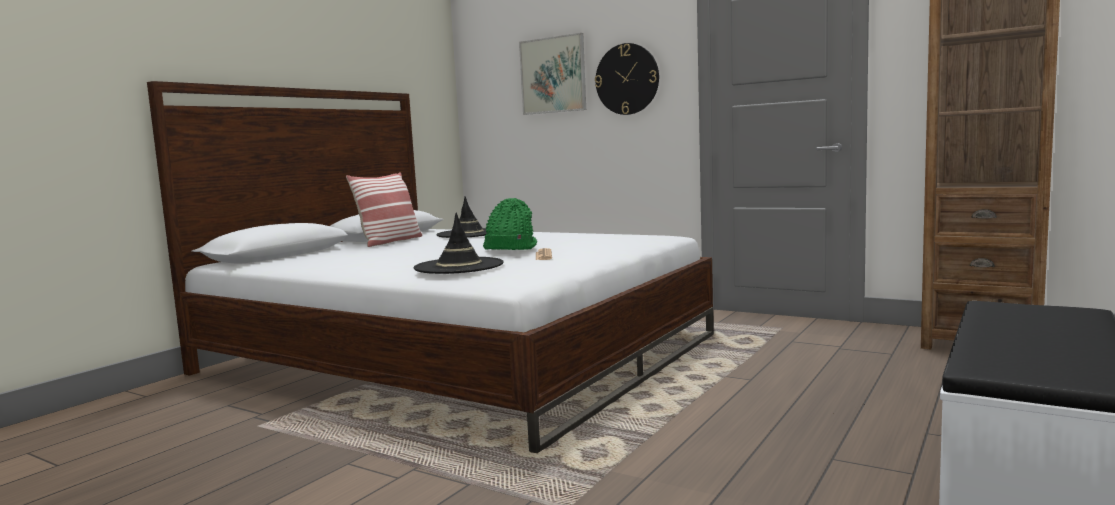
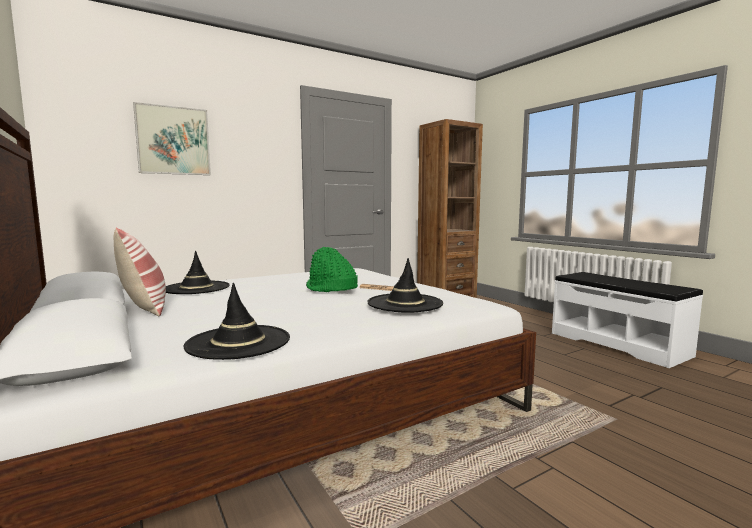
camera: 65 degrees left, 0 degrees up
wall clock [595,43,659,115] -> none
none -> black hat [183,283,290,360]

